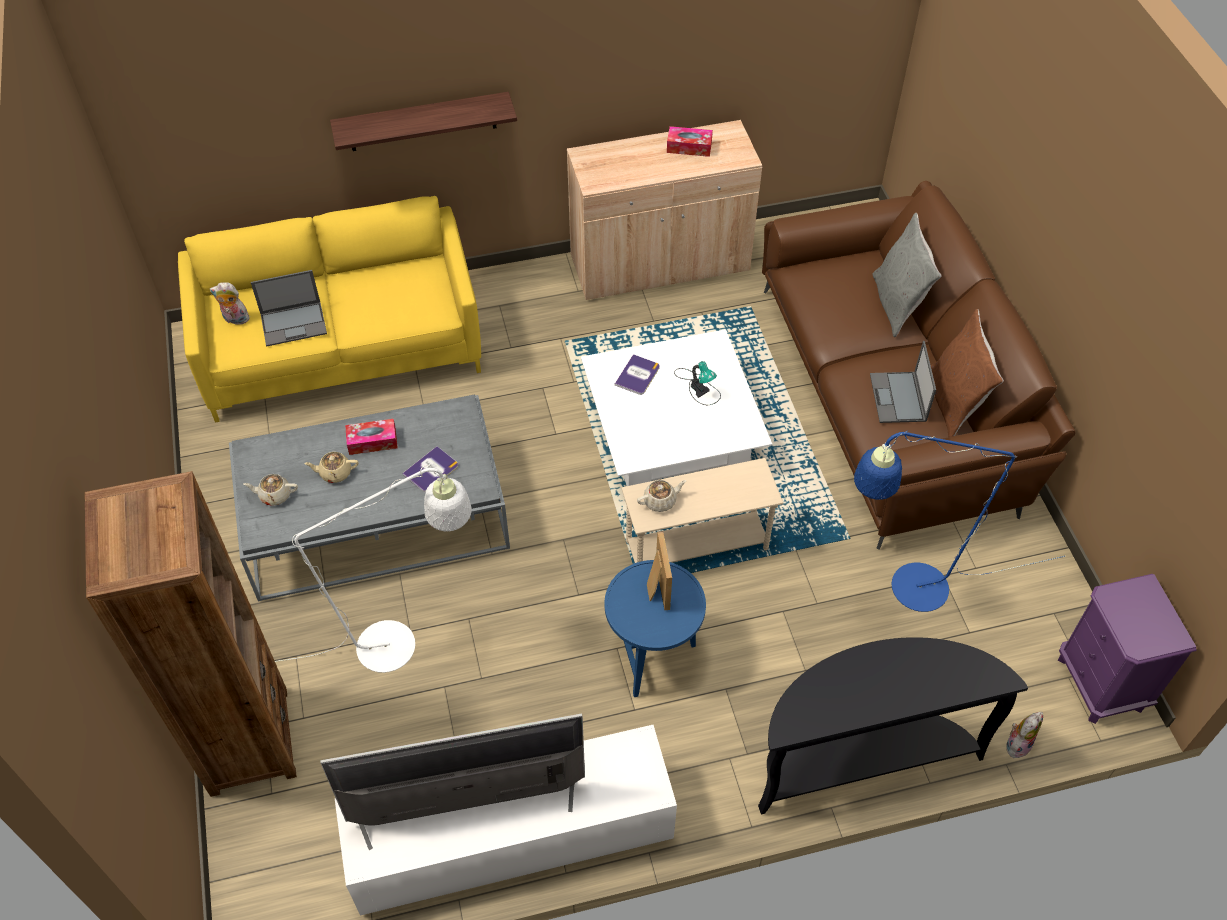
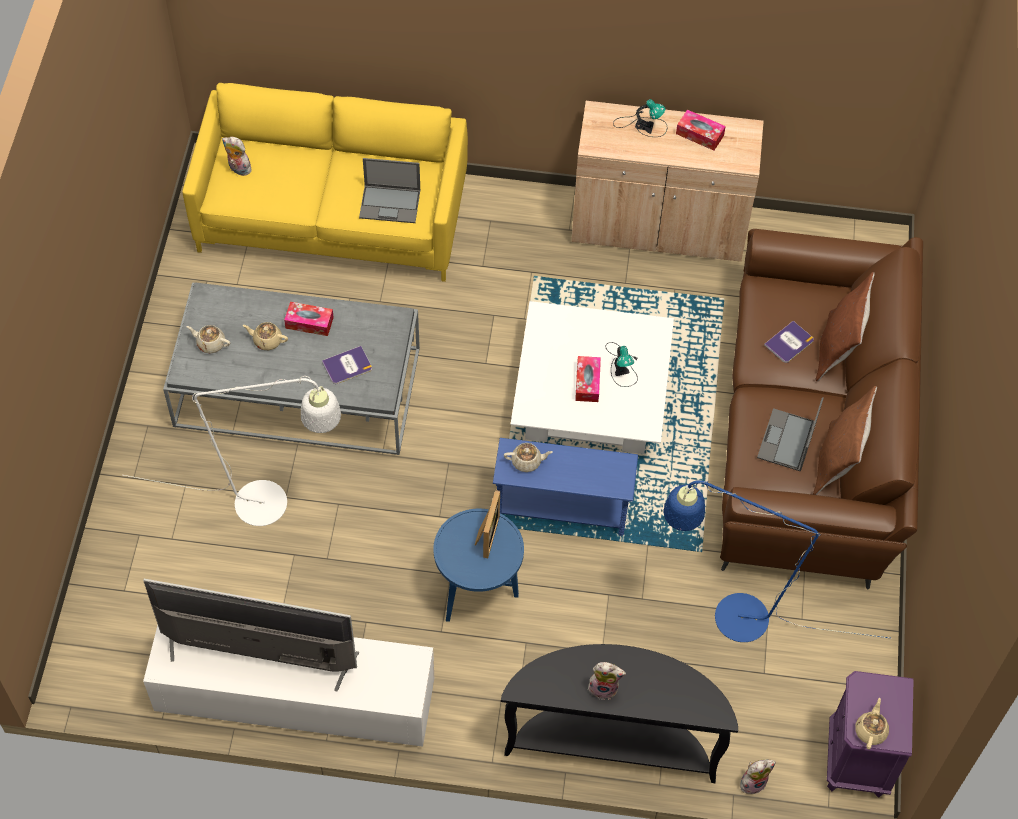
camera: 20 degrees right, 5 degrees up
brown bookcase [85,471,297,797] -> none
laptop [251,270,327,347] -> laptop moved to [359,158,420,223]
shelf [330,92,517,151] -> none
book [615,354,660,395] -> book moved to [764,321,814,363]
beige side table [621,458,783,563] -> blue side table [493,438,638,536]
grey pillow [873,213,941,337] -> brown pillow [816,272,875,381]
none -> tissue box [575,356,601,402]
none -> plush toy [588,662,626,699]
none -> table lamp [613,99,667,137]
none -> beige teapot [855,698,889,750]

